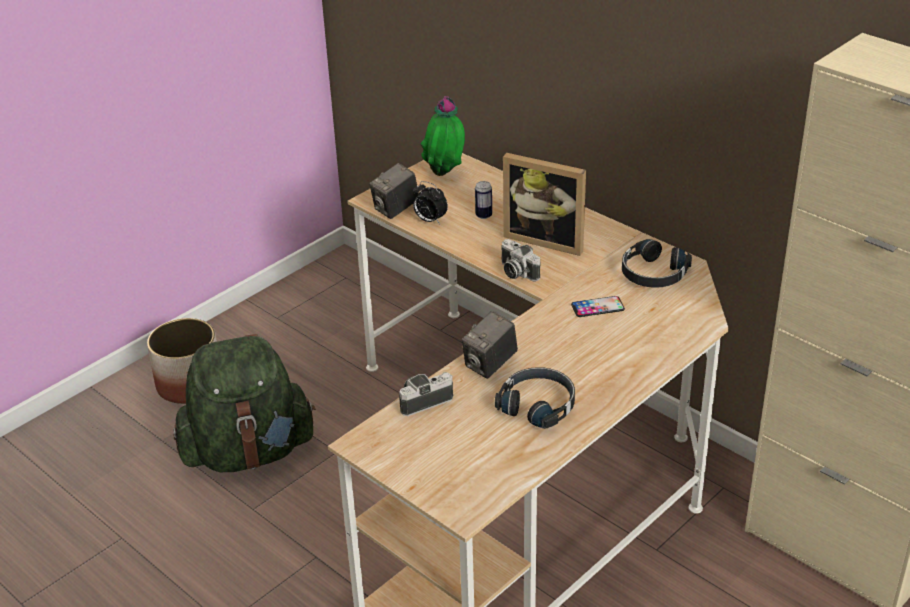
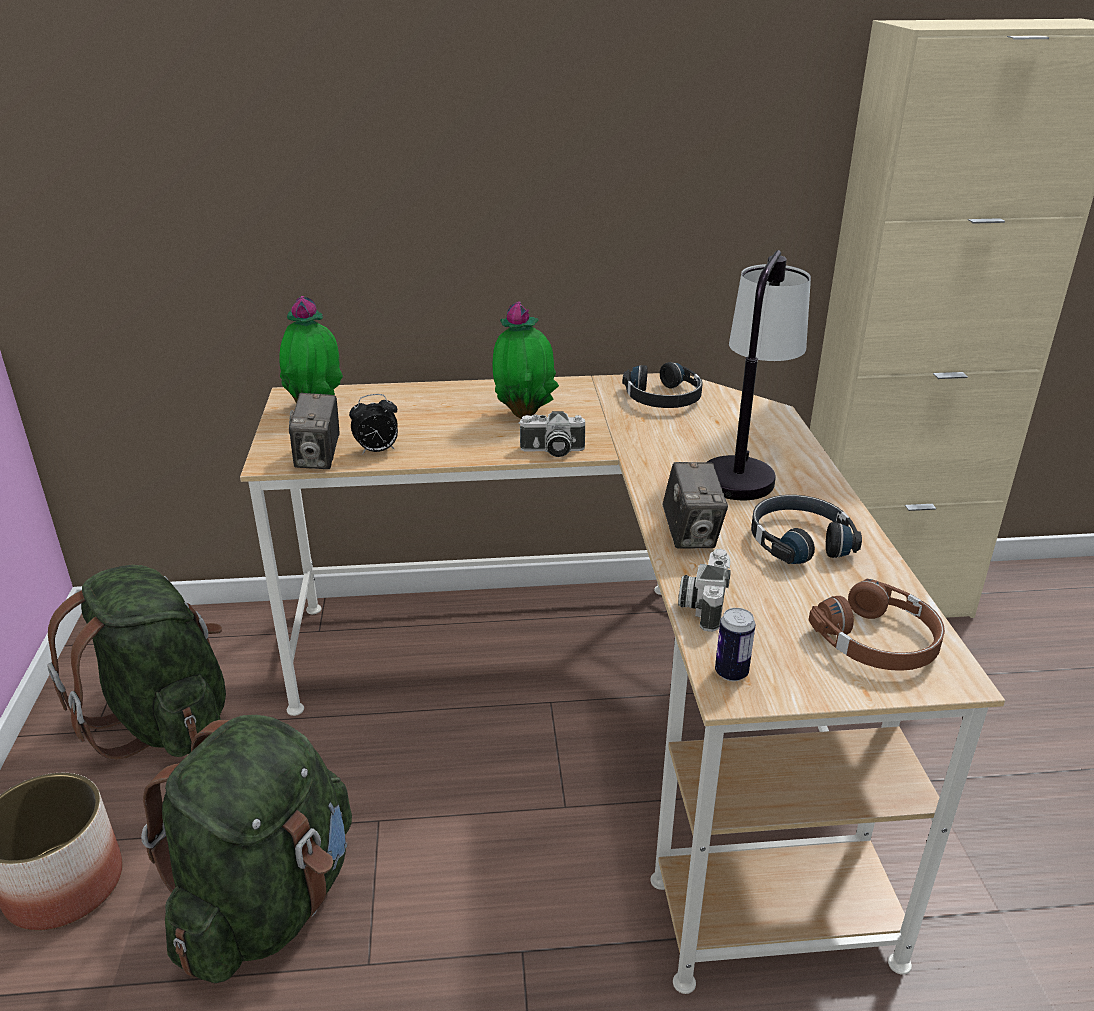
camera: 50 degrees left, 5 degrees down
can [475,181,492,219] -> can moved to [715,608,755,681]
picture frame [503,153,586,256] -> potted plant [493,301,559,419]
phone [571,296,625,317] -> none
none -> green backpack [47,565,226,760]
none -> table lamp [707,250,811,500]
none -> brown headphones [809,578,945,671]

